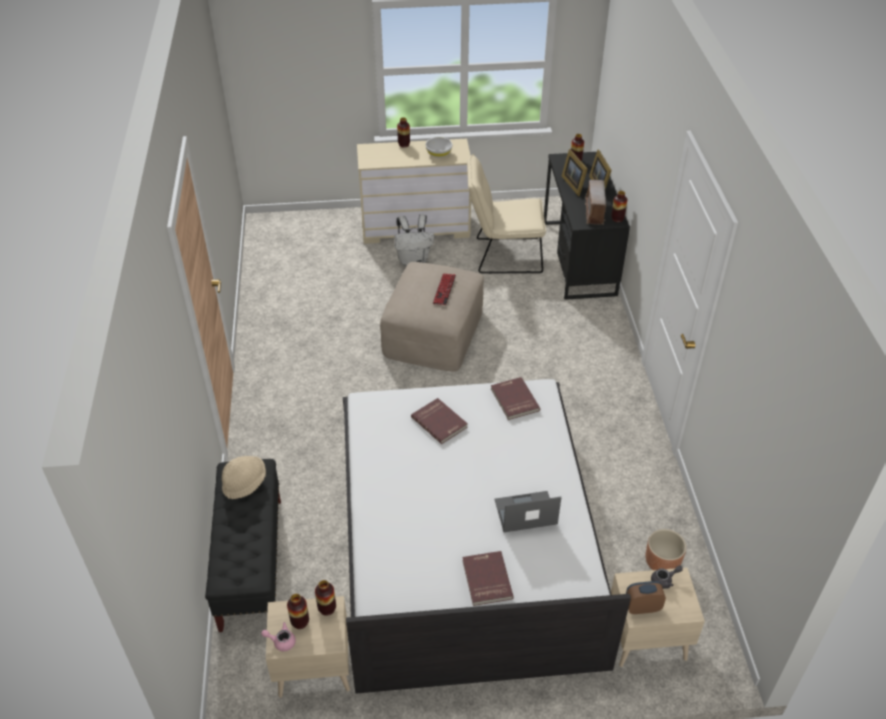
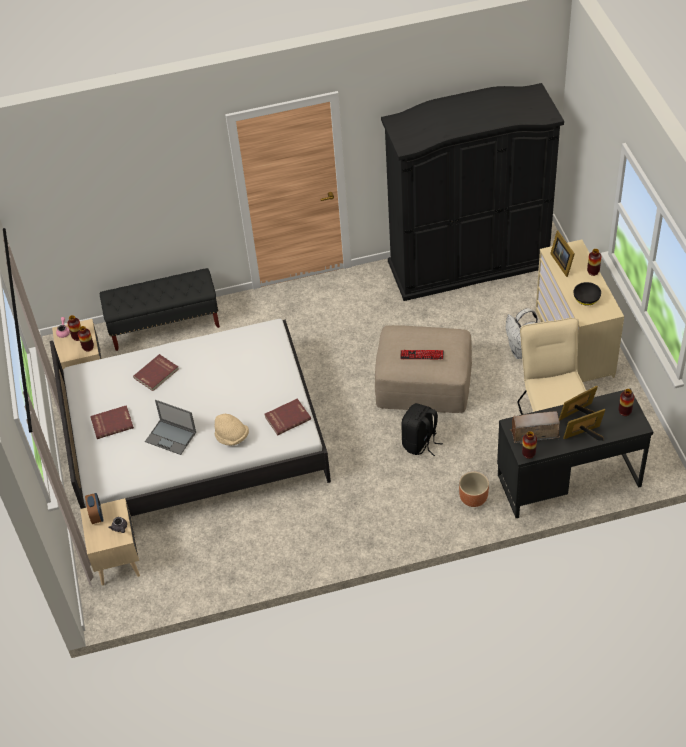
camera: 85 degrees right, 5 degrees up
beige hat [222,456,266,499] -> beige hat moved to [215,414,249,446]
red book [411,398,468,444] -> red book moved to [133,354,179,391]
white bowl [426,137,452,158] -> black bowl [574,282,601,306]
laptop [494,491,561,532] -> laptop turned 135 degrees clockwise [145,400,196,455]
brown planter [646,529,686,570] -> brown planter moved to [459,472,489,507]
none -> black wardrobe [381,83,564,301]
none -> black backpack [401,403,443,456]
none -> picture frame [550,231,575,277]

